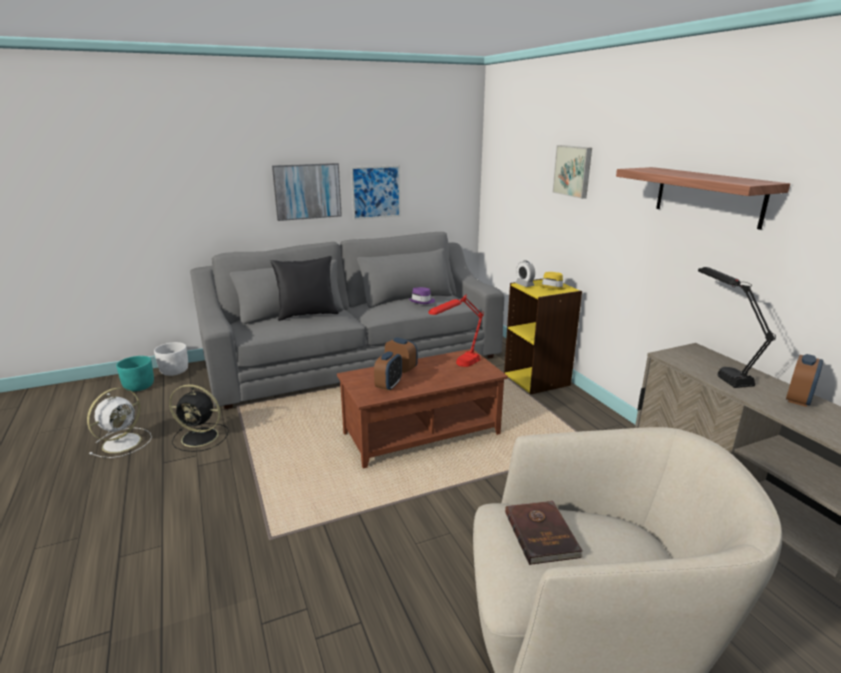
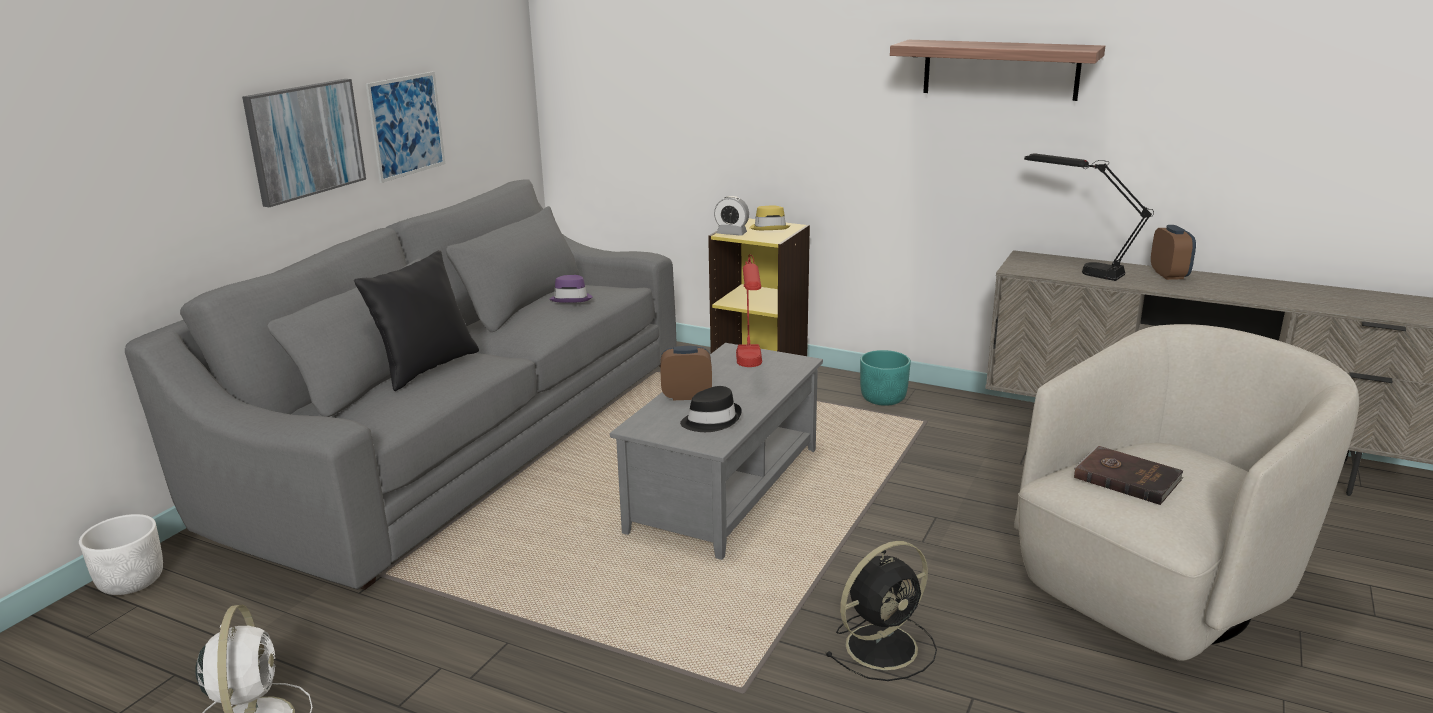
camera: 40 degrees left, 0 degrees up
turquoise planter [116,356,154,392] -> turquoise planter moved to [860,350,911,406]
black fan [169,384,229,452] -> black fan moved to [825,541,937,681]
brown coffee table [337,349,508,469] -> grey coffee table [610,343,823,560]
alarm clock [374,351,402,391] -> black hat [680,386,742,432]
picture [552,145,592,199] -> none

